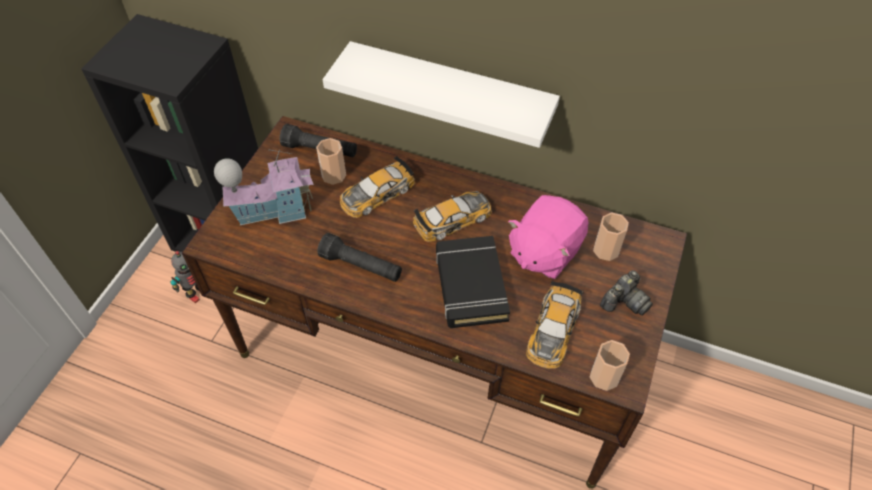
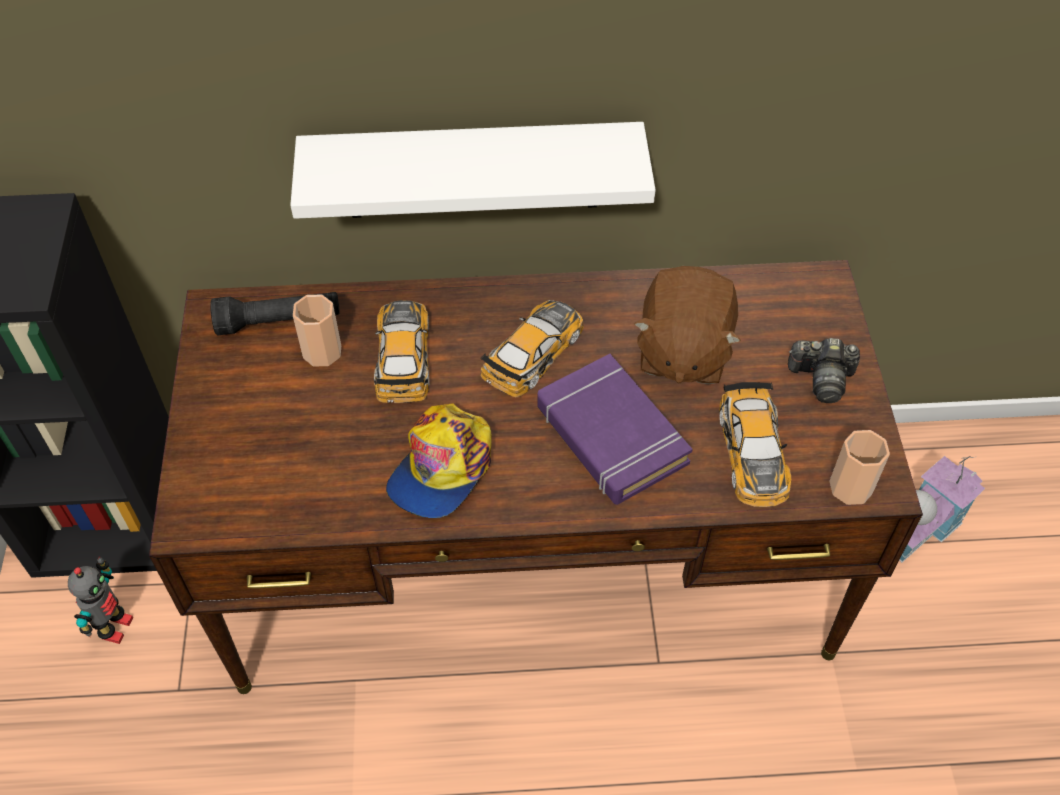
camera: 25 degrees left, 0 degrees up
toy house [214,149,314,225] -> toy house moved to [900,456,985,563]
black flashlight [317,233,402,282] -> cap [386,403,492,518]
toy car [340,156,415,218] -> toy car turned 150 degrees clockwise [374,300,429,403]
black book [436,236,510,328] -> purple book [537,354,693,505]
pink plush toy [508,195,589,279] -> brown plush toy [634,266,741,384]
cup [593,213,629,261] -> none
camera [600,270,653,316] -> camera turned 75 degrees clockwise [788,338,860,403]

